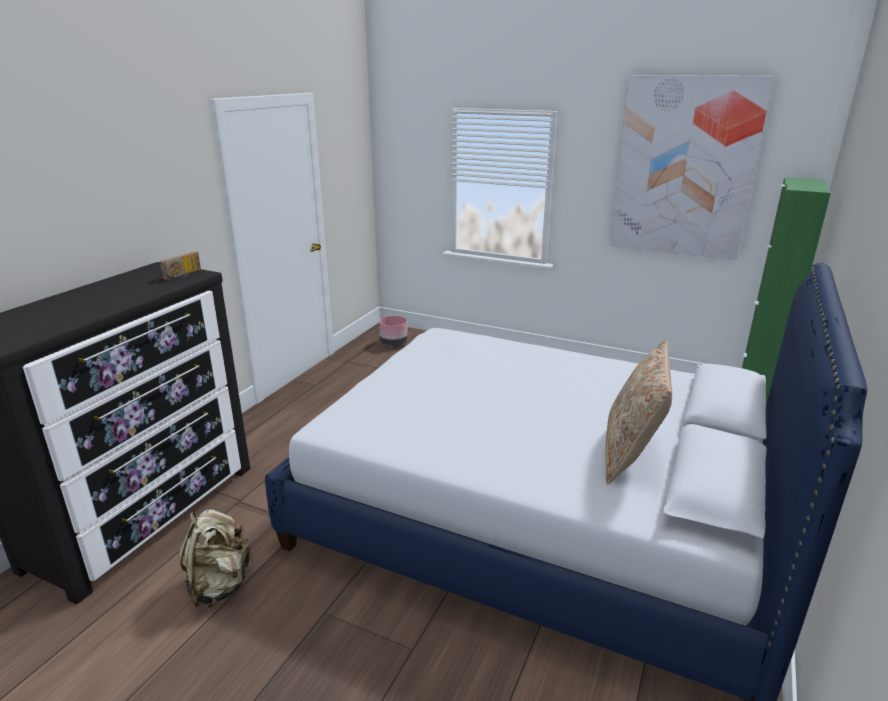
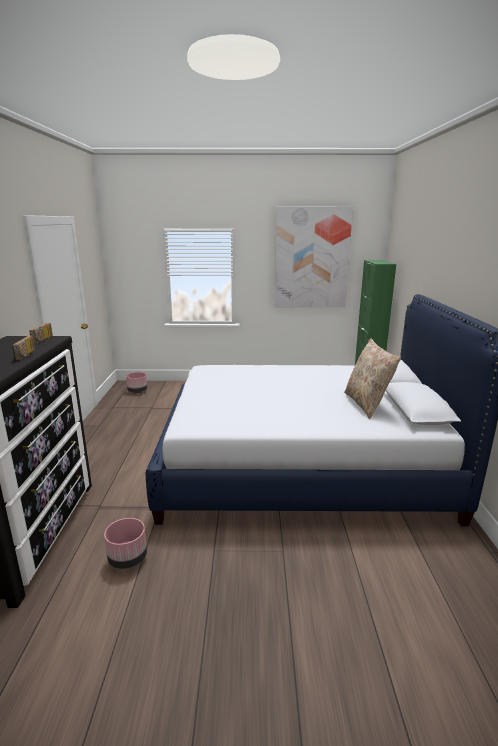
camera: 25 degrees left, 5 degrees down
beige backpack [178,509,253,607] -> pink planter [104,518,147,569]
none -> radio [12,336,35,360]

